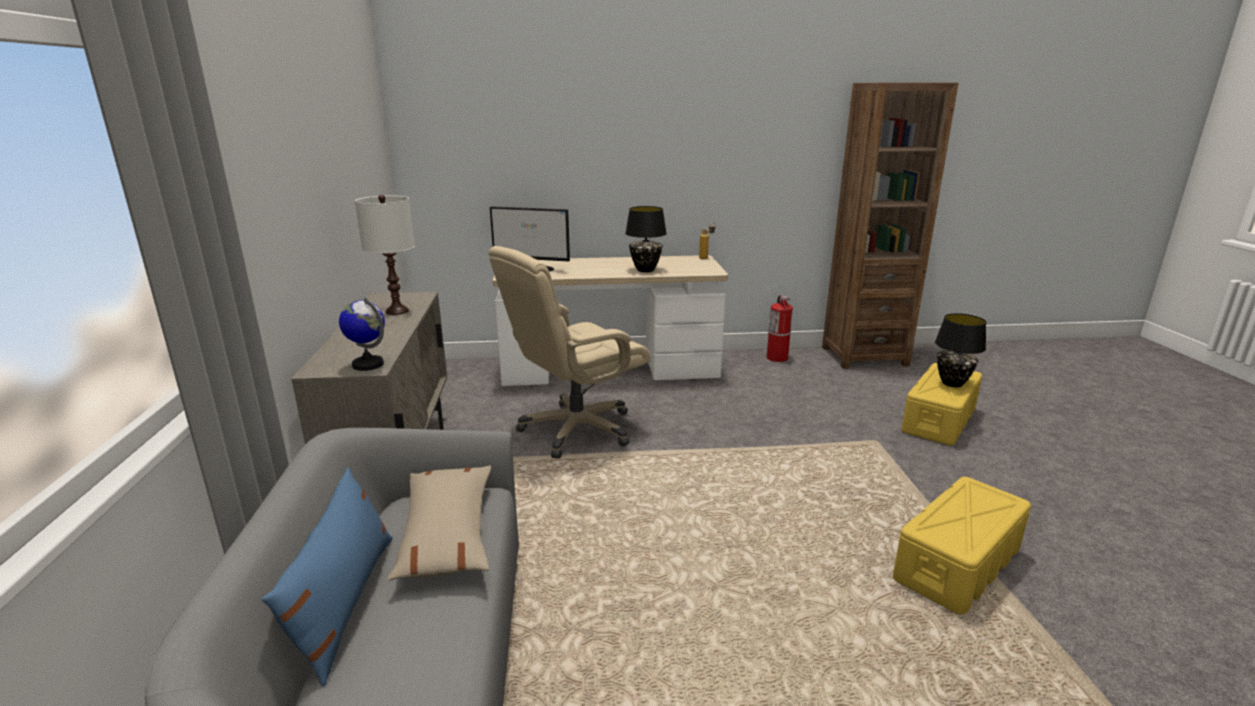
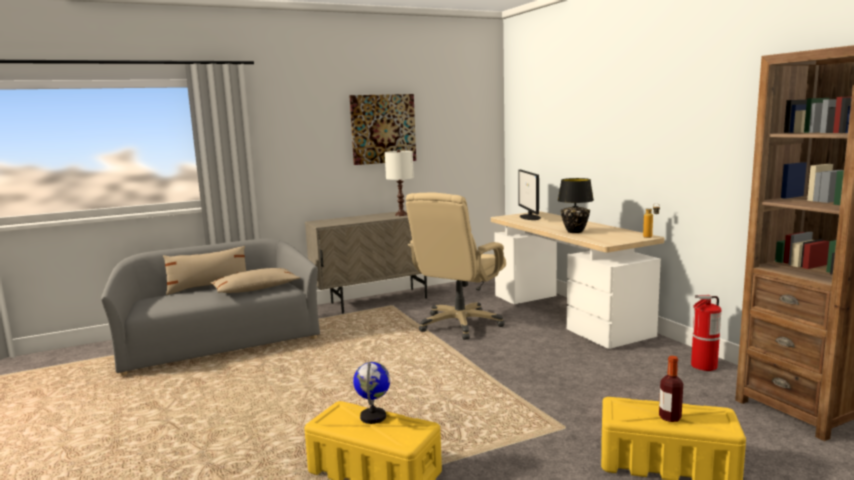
camera: 70 degrees right, 10 degrees down
blue pillow [262,468,393,686] -> beige pillow [163,246,246,295]
globe [339,297,385,371] -> globe moved to [353,362,390,424]
beige office chair [489,246,650,458] -> beige office chair turned 90 degrees counterclockwise [406,192,506,340]
black table lamp [935,313,986,388] -> bottle [659,356,683,422]
none -> picture [349,94,416,165]

